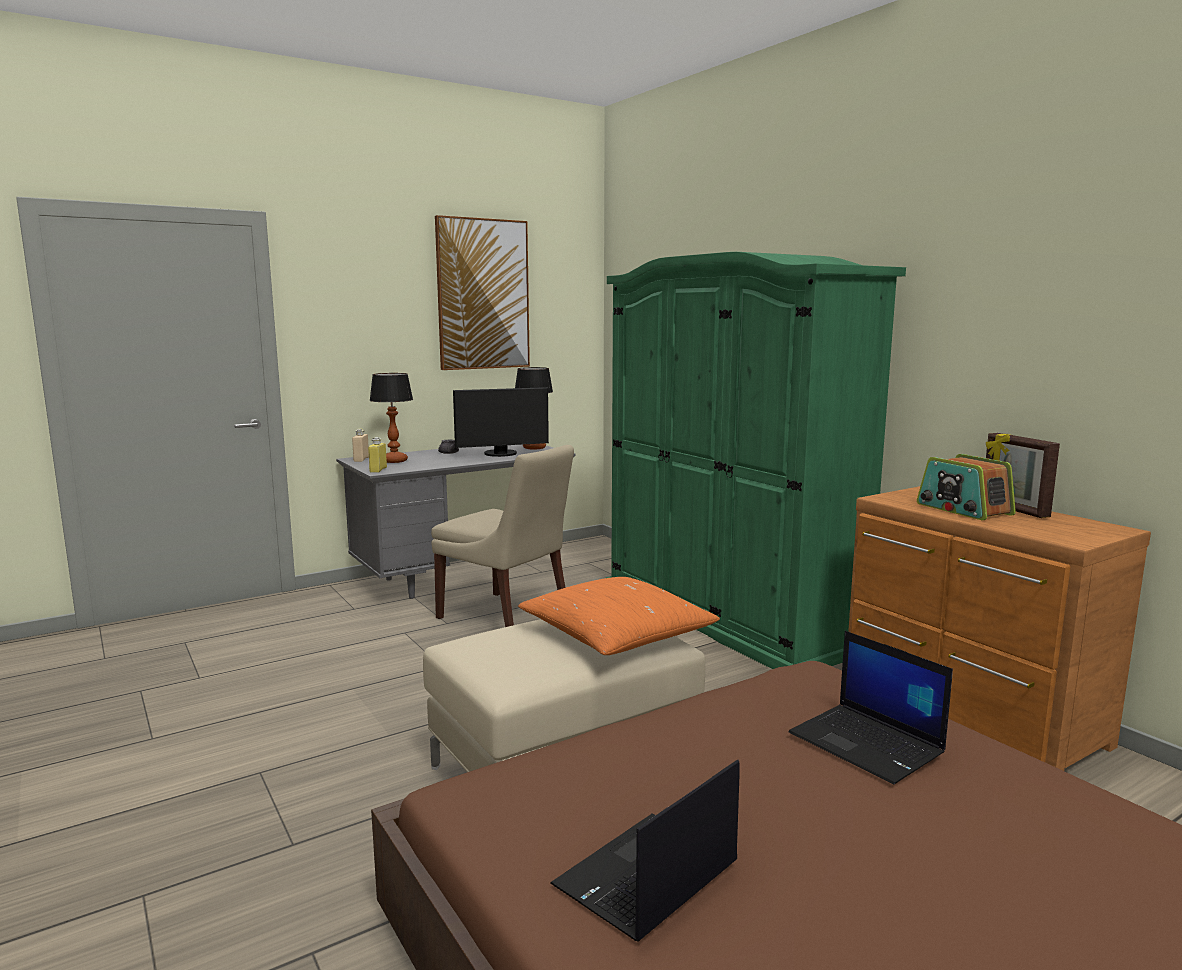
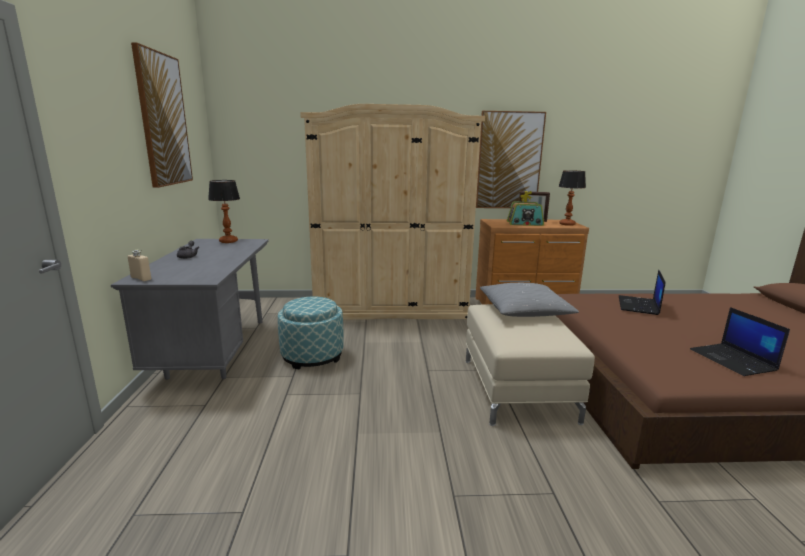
camera: 60 degrees left, 5 degrees up
yellow bottle [368,437,387,473] -> none
table lamp [369,373,413,463] -> table lamp moved to [558,170,586,226]
beige chair [431,445,574,627] -> ottoman [278,297,344,370]
monitor [453,387,549,457] -> none
orange pillow [518,577,720,655] -> grey pillow [480,283,579,317]
green wardrobe [606,252,906,669] -> beige wardrobe [300,104,485,320]
laptop [789,631,953,785] -> laptop turned 120 degrees clockwise [619,270,666,315]
none -> picture [476,111,546,208]

